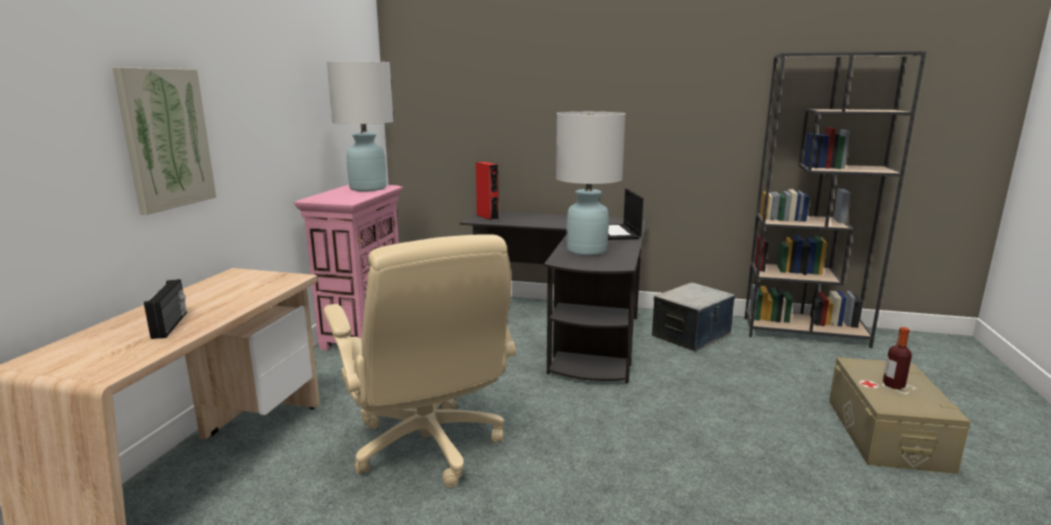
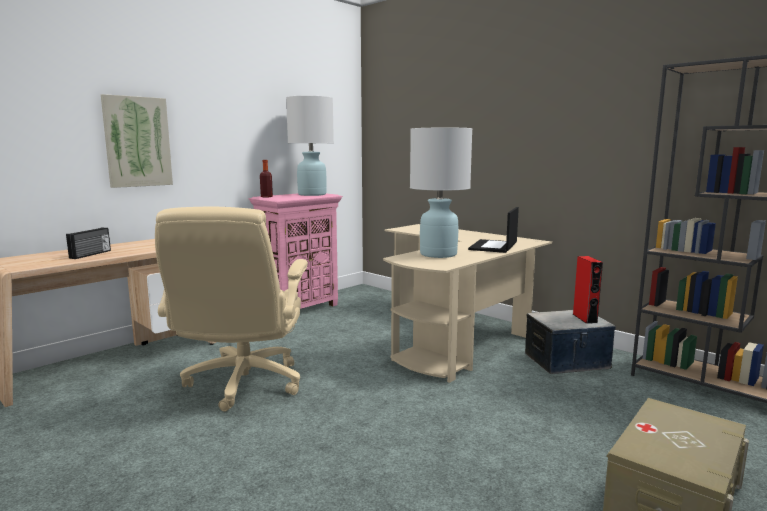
camera: 30 degrees right, 5 degrees down
black desk [460,211,647,383] -> beige desk [383,224,552,383]
red speaker [476,162,499,220] -> red speaker moved to [573,256,603,324]
bottle [883,327,912,389] -> bottle moved to [260,160,273,198]

